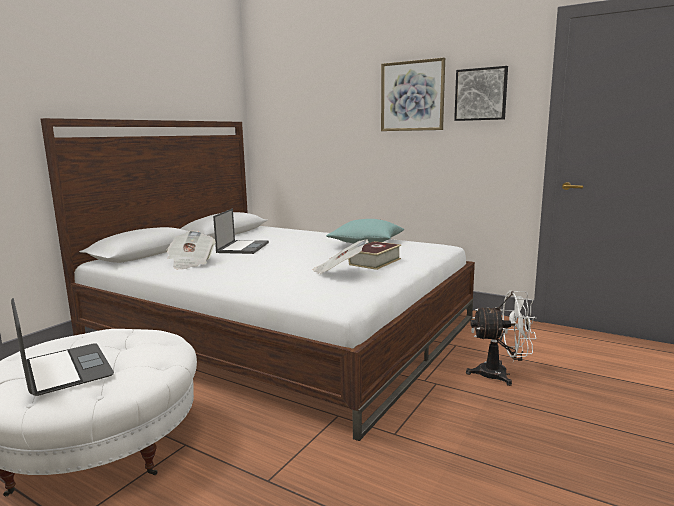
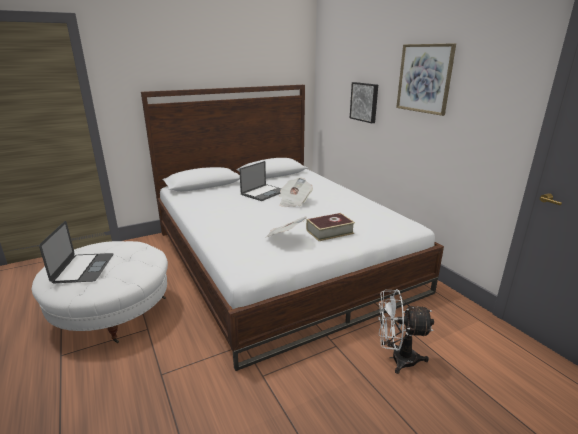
camera: 30 degrees right, 10 degrees up
newspaper [166,231,216,270] -> newspaper moved to [279,178,313,207]
turquoise pillow [326,219,404,244] -> none
picture [454,66,508,121] -> picture moved to [350,82,378,123]
white fan [466,291,537,386] -> white fan turned 150 degrees clockwise [378,289,434,374]

